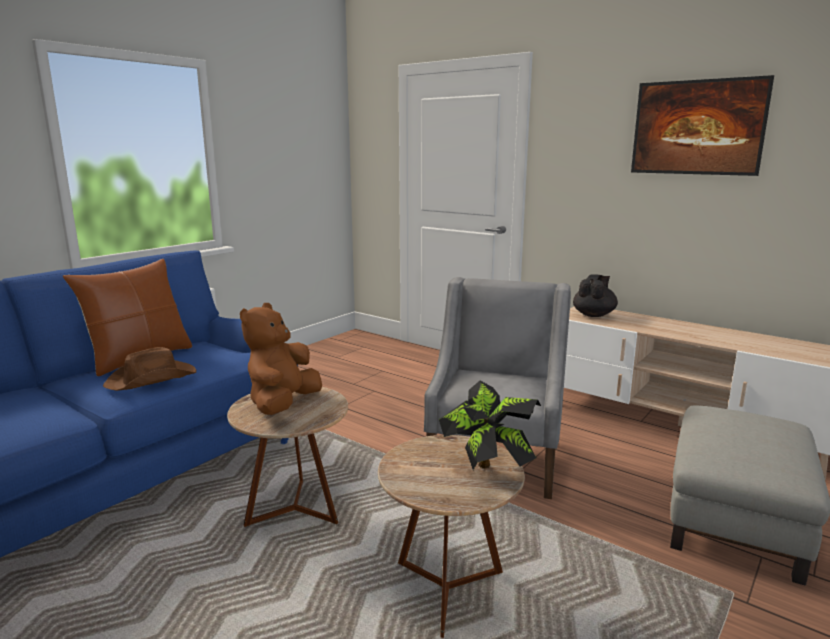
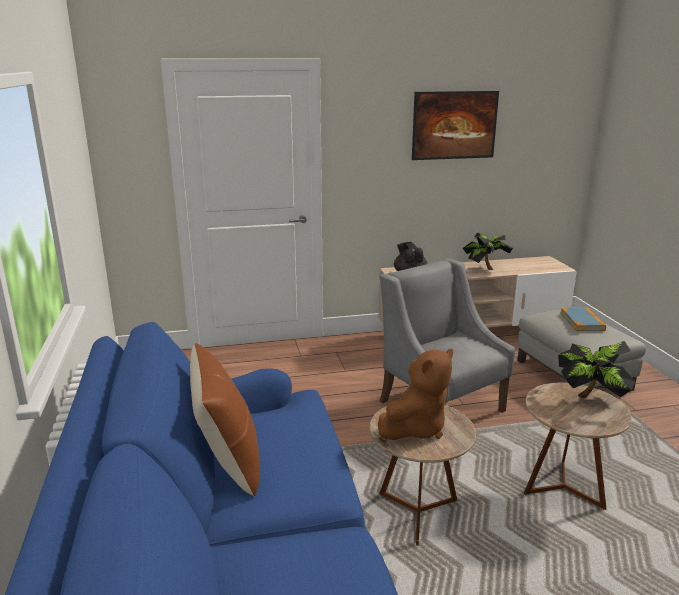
camera: 50 degrees left, 5 degrees up
brown hat [103,347,196,391] -> none
brown plush toy [240,303,322,415] -> brown plush toy turned 105 degrees counterclockwise [378,348,453,440]
none -> potted plant [463,233,513,270]
none -> book [560,307,606,331]

